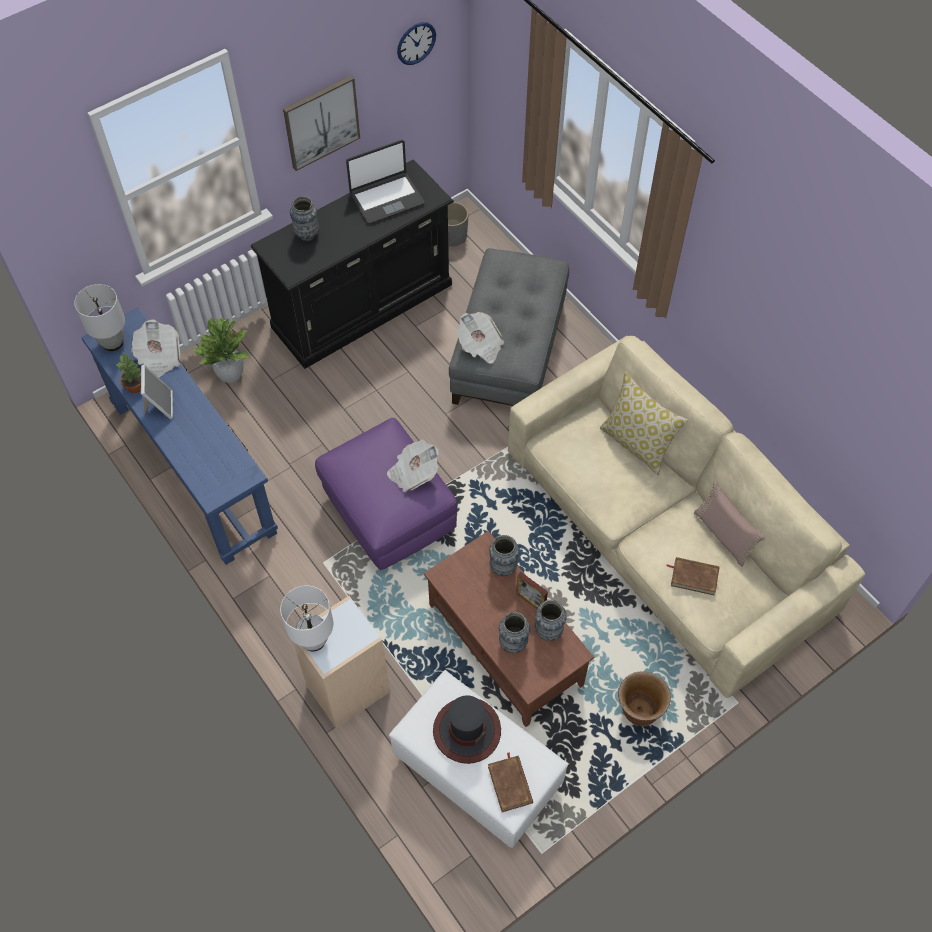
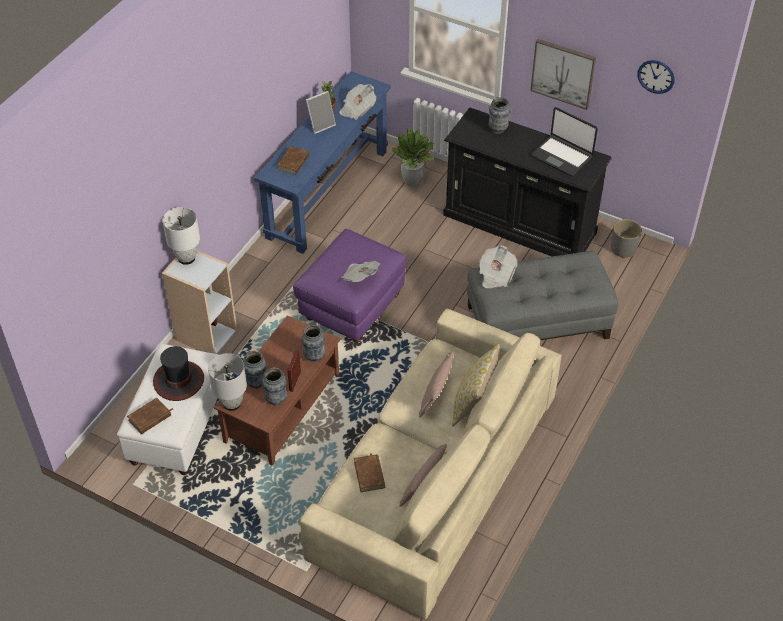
camera: 65 degrees right, 10 degrees down
white table lamp [74,284,125,351] -> white table lamp moved to [208,353,247,411]
brown planter [618,671,671,726] -> none
none -> brown book [277,146,309,175]
none -> beige pillow [419,351,454,417]

